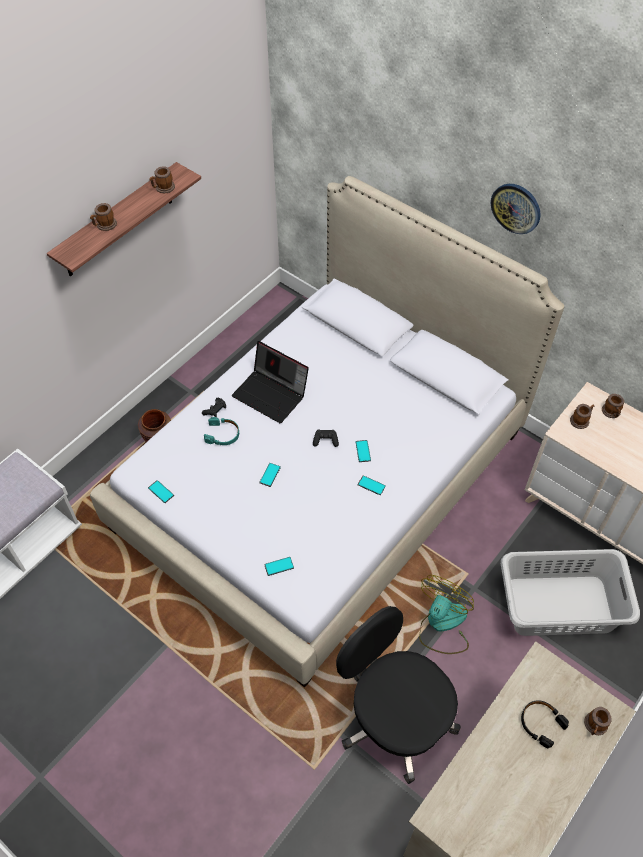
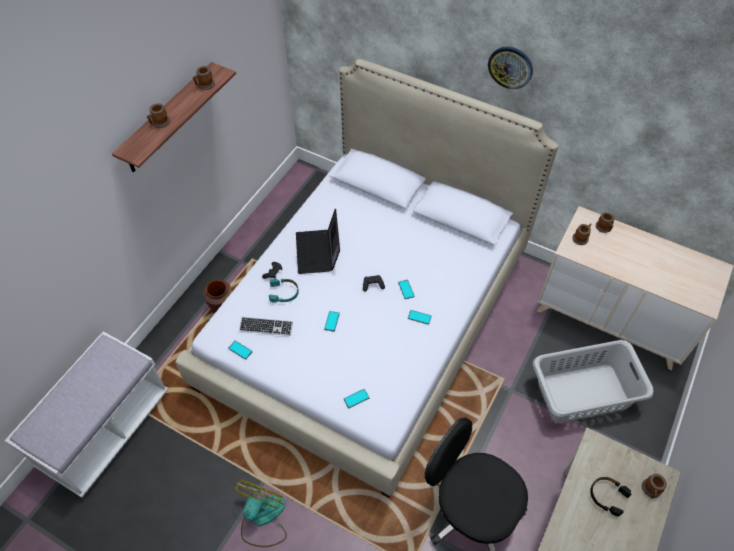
camera: 10 degrees left, 0 degrees up
laptop [232,341,309,423] -> laptop turned 60 degrees clockwise [296,209,340,274]
fan [419,575,474,654] -> fan moved to [234,479,287,547]
none -> keyboard [239,317,293,336]

